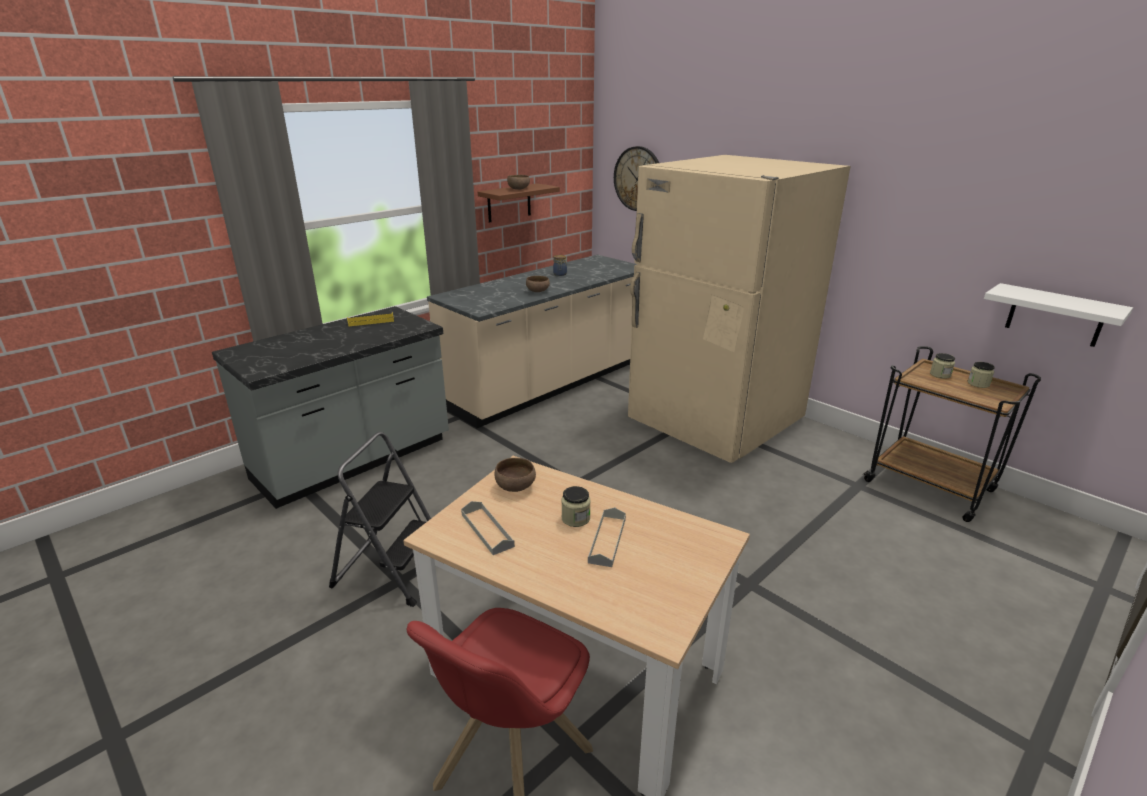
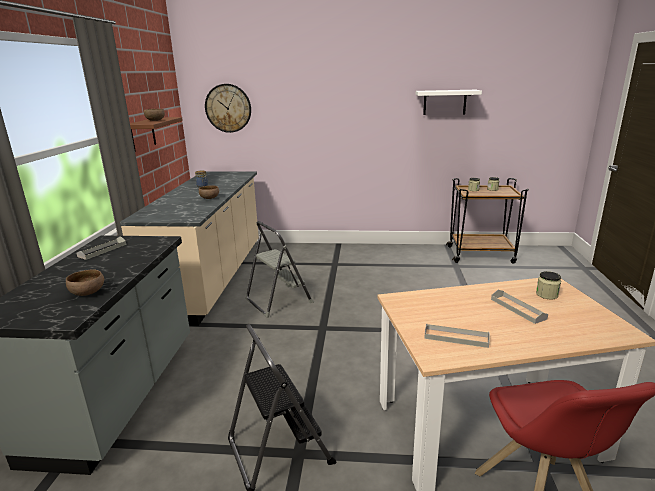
camera: 40 degrees left, 5 degrees down
yellow tray [347,312,394,327] -> grey tray [77,236,126,260]
brown bowl [495,458,536,492] -> brown bowl moved to [66,269,104,296]
jar [561,486,591,527] -> jar moved to [536,271,561,299]
beige fridge [628,155,851,463] -> none
white shelf [984,283,1133,347] -> white shelf moved to [416,90,482,115]
none -> grey step ladder [245,221,314,318]

